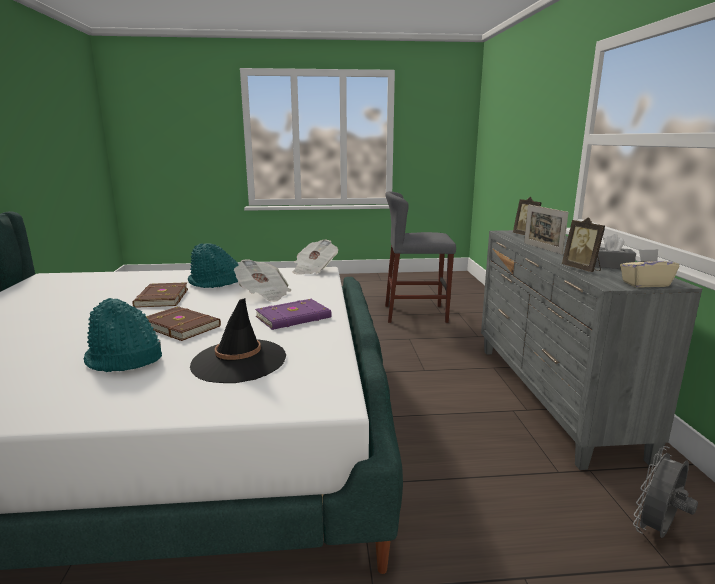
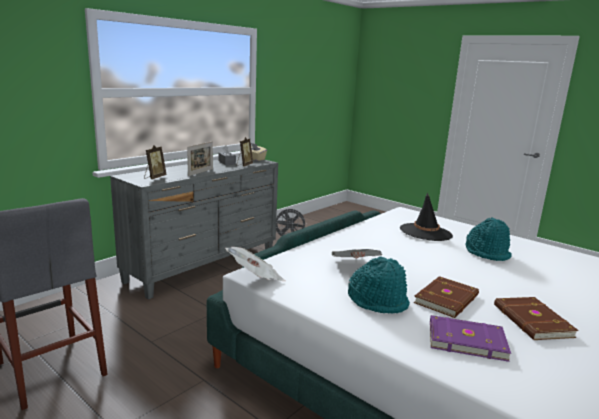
camera: 135 degrees left, 0 degrees up
brown book [146,306,221,341] -> brown book moved to [494,297,578,340]
purple book [255,299,332,330] -> purple book moved to [430,315,511,362]

